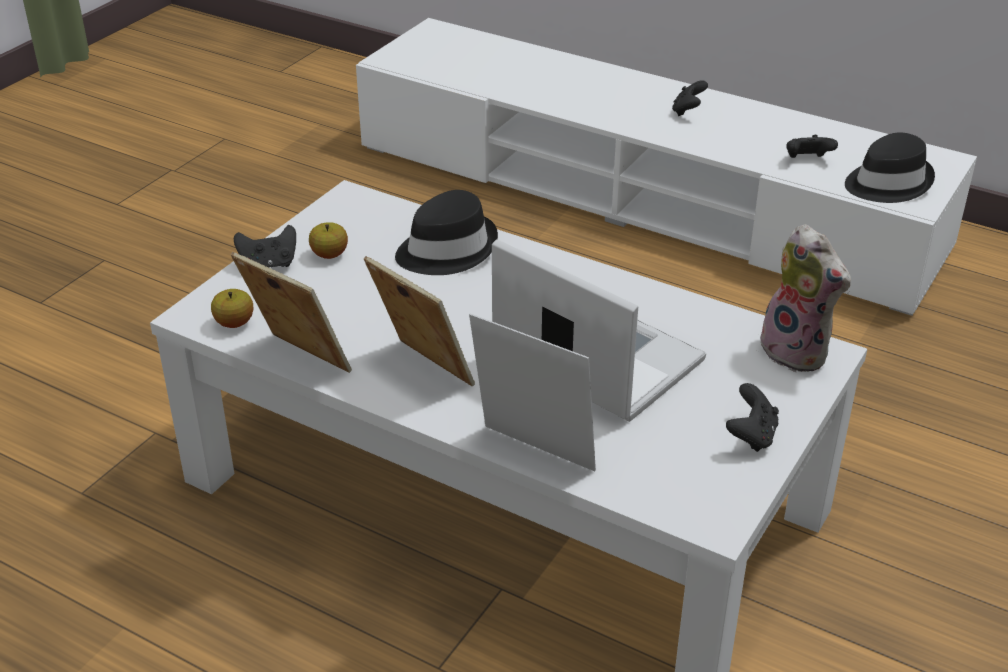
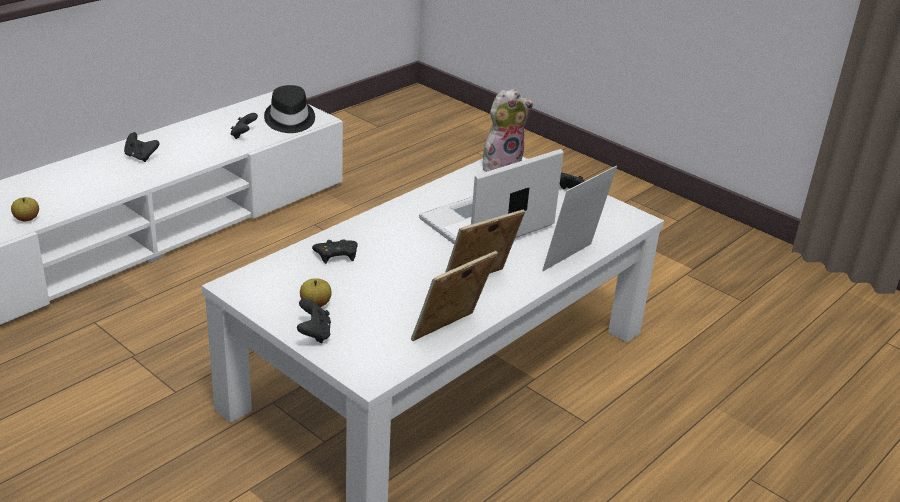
camera: 80 degrees left, 5 degrees down
apple [211,289,253,328] -> apple moved to [11,197,39,221]
black hat [395,190,498,275] -> black game controller [312,239,358,264]

